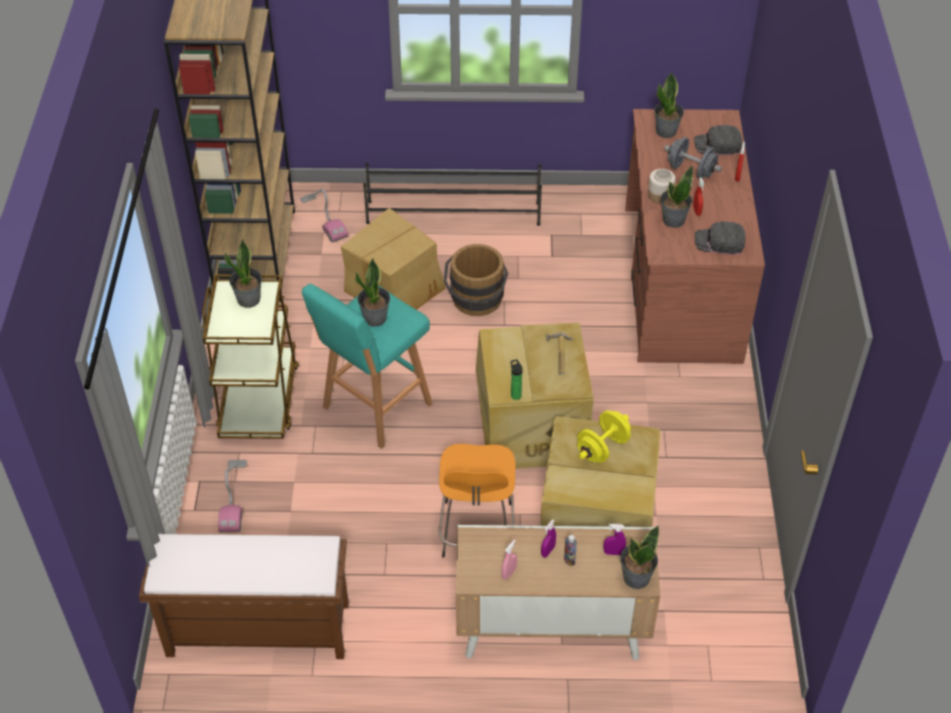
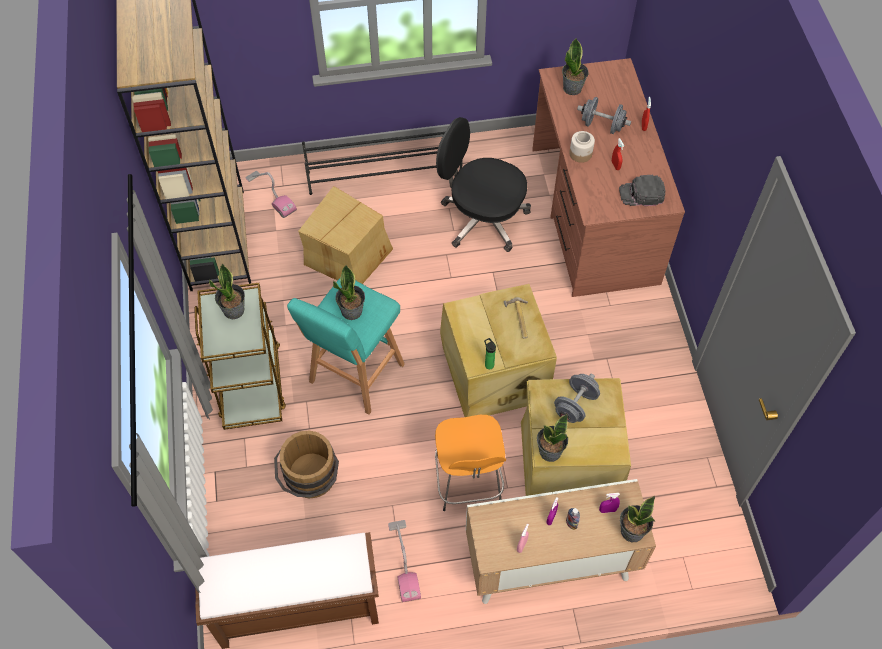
camera: 10 degrees left, 10 degrees up
vacuum cleaner [218,460,247,533] -> vacuum cleaner moved to [388,520,421,602]
brown bucket [444,244,508,316] -> brown bucket moved to [274,431,339,498]
yellow dumbbell [577,410,631,463] -> grey dumbbell [554,374,600,423]
potted plant [661,165,693,228] -> potted plant moved to [537,414,568,462]
black cap [694,125,742,155] -> none
none -> black office chair [436,117,531,252]

